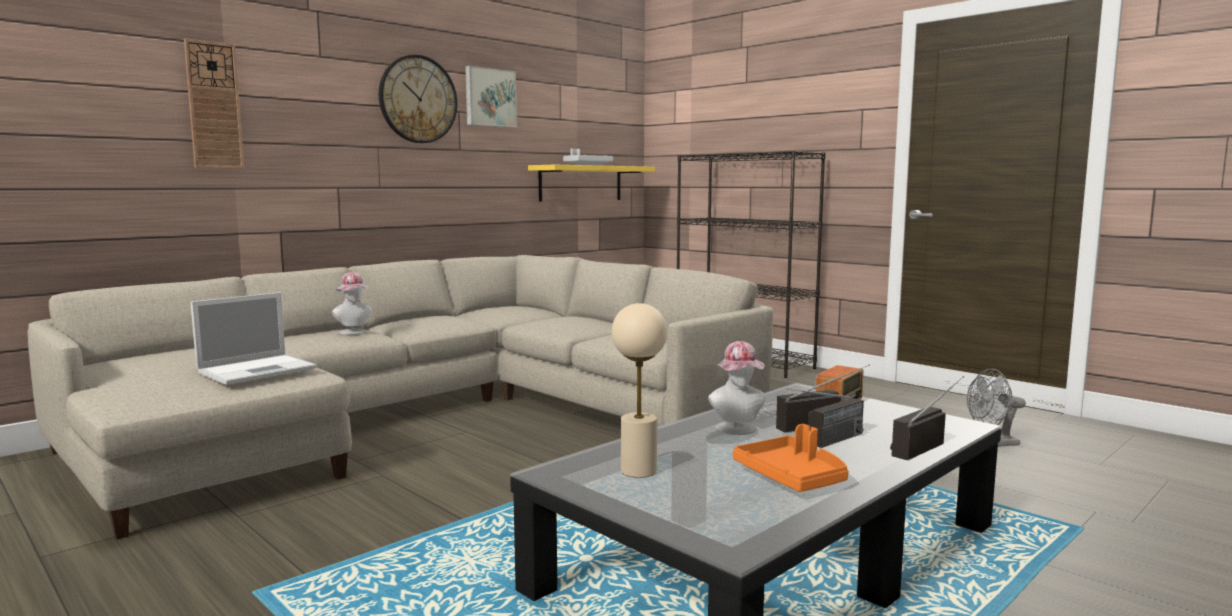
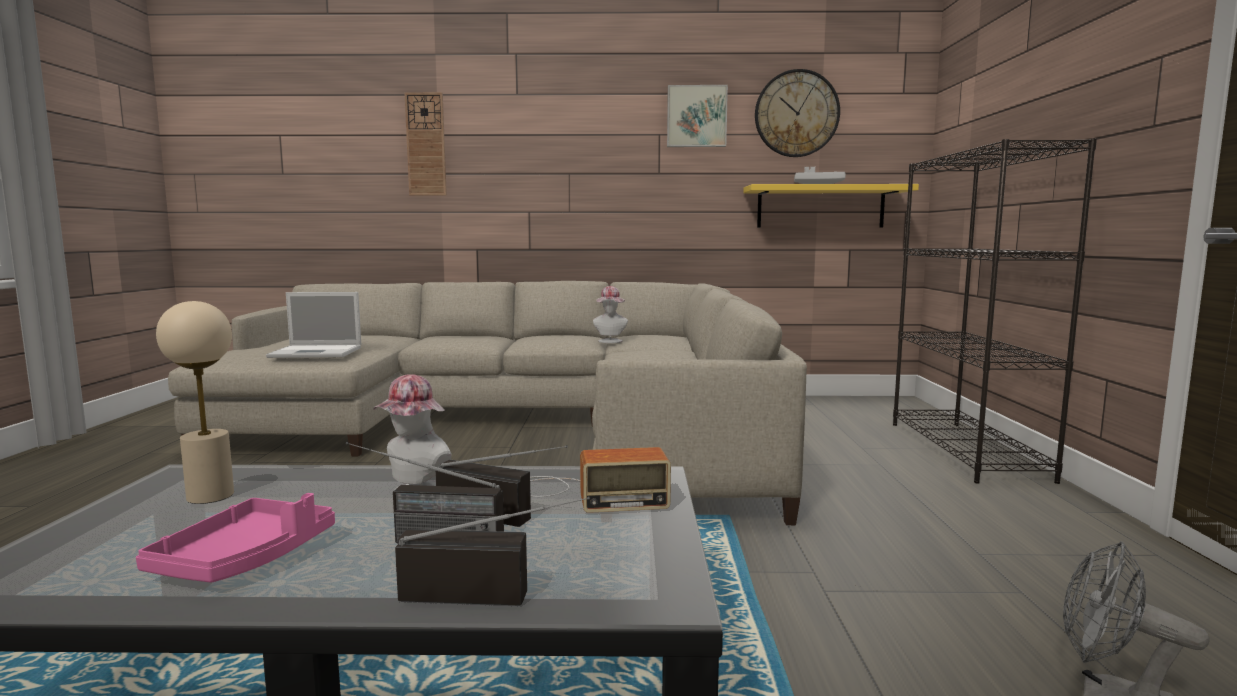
camera: 45 degrees right, 0 degrees up
hat [332,272,372,335] -> hat moved to [593,286,628,343]
wall clock [379,55,457,143] -> wall clock moved to [755,69,840,157]
orange tray [733,424,849,492] -> pink tray [136,493,335,583]

